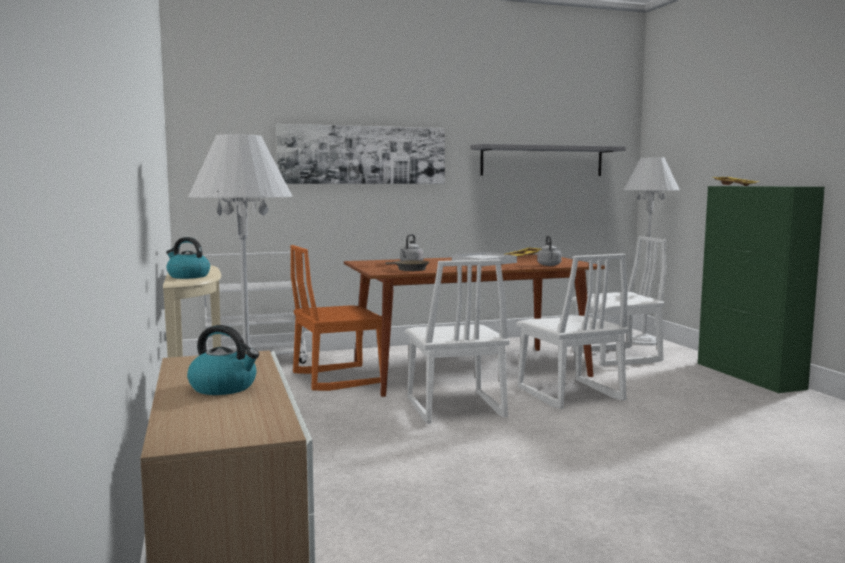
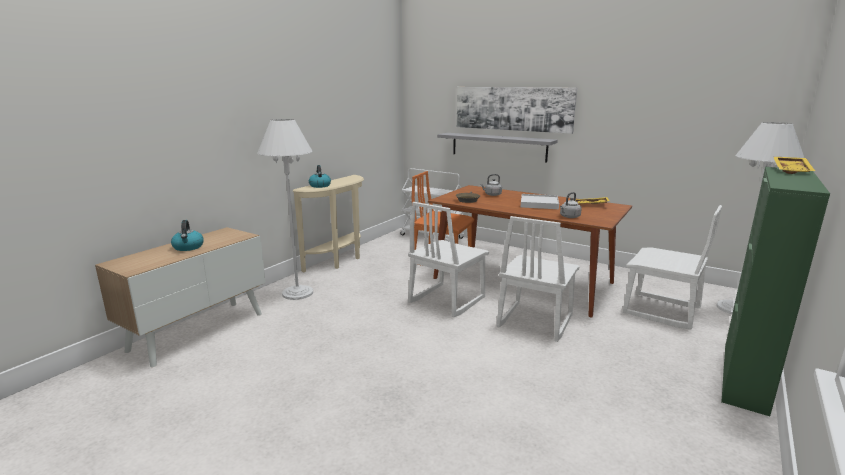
camera: 50 degrees right, 10 degrees up
grey shelf [470,144,626,176] -> grey shelf moved to [437,133,558,163]

